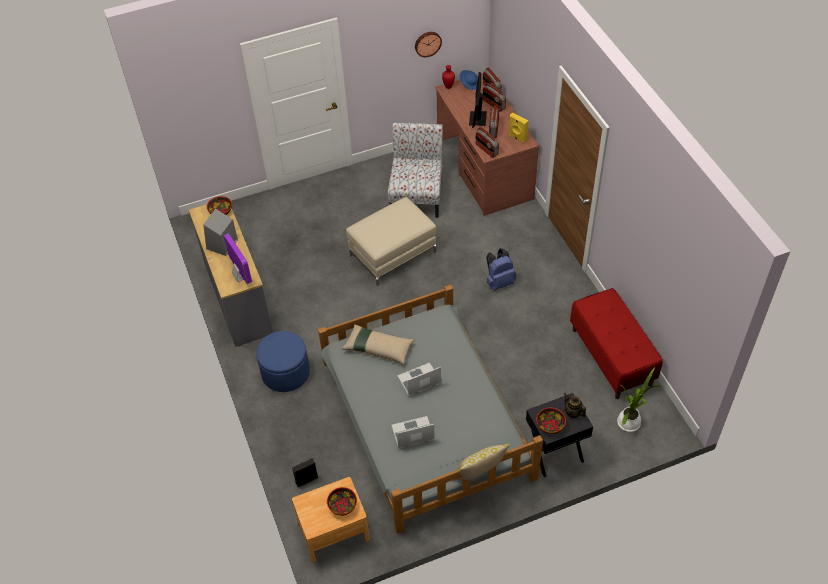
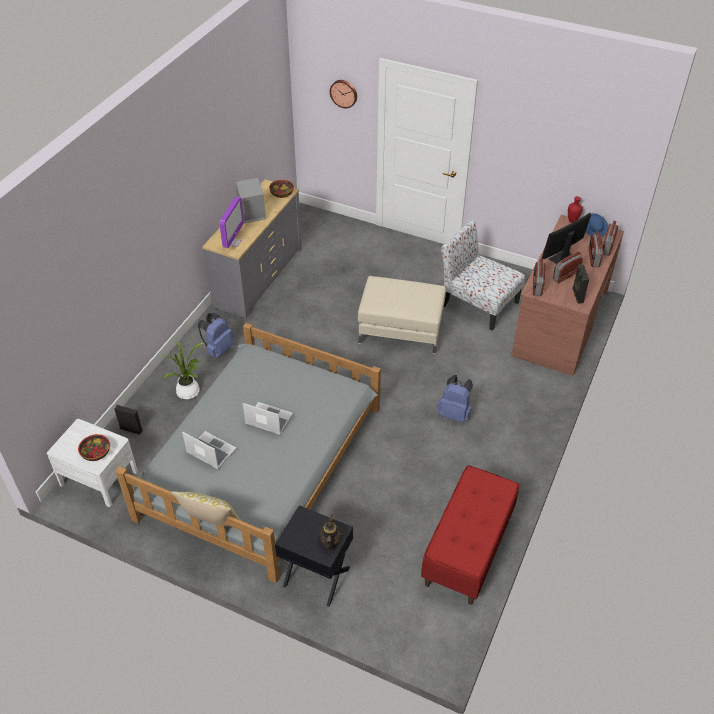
camera: 45 degrees right, 5 degrees down
blue ottoman [256,331,310,392] -> blue backpack [198,313,234,358]
brown nightstand [292,477,370,562] -> white nightstand [47,419,138,507]
beige pillow [342,325,414,365] -> none
chair [388,123,443,218] -> chair turned 105 degrees counterclockwise [441,220,525,331]
wall clock [415,32,442,57] -> wall clock moved to [330,80,357,109]
yellow speaker [509,113,528,143] -> black speaker [572,265,589,304]
bowl [536,408,566,434] -> none
potted plant [617,367,661,432] -> potted plant moved to [164,340,204,399]

